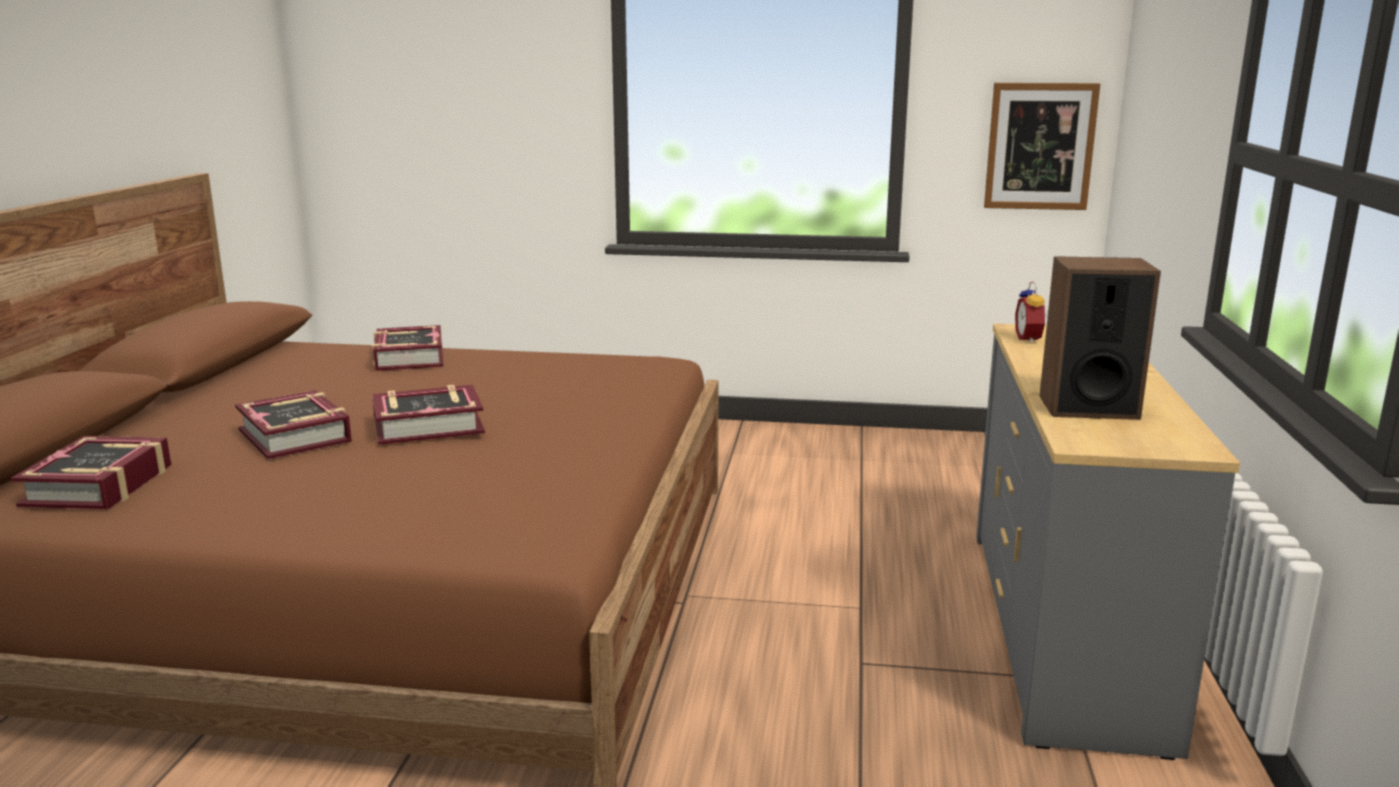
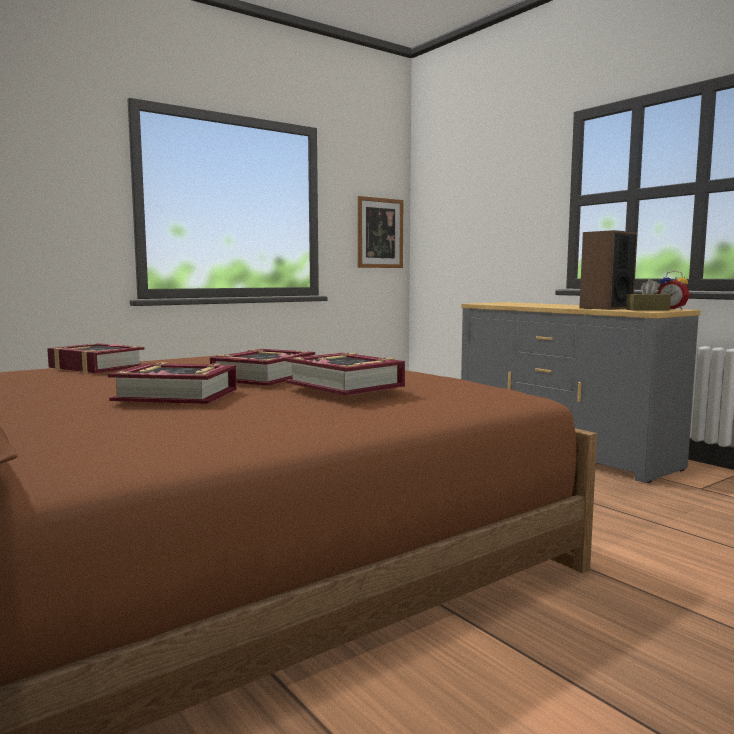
camera: 45 degrees left, 10 degrees down
book [11,436,171,509] -> book moved to [285,353,405,396]
alarm clock [1015,282,1048,344] -> alarm clock moved to [657,270,690,310]
none -> brown tissue box [626,279,671,311]

